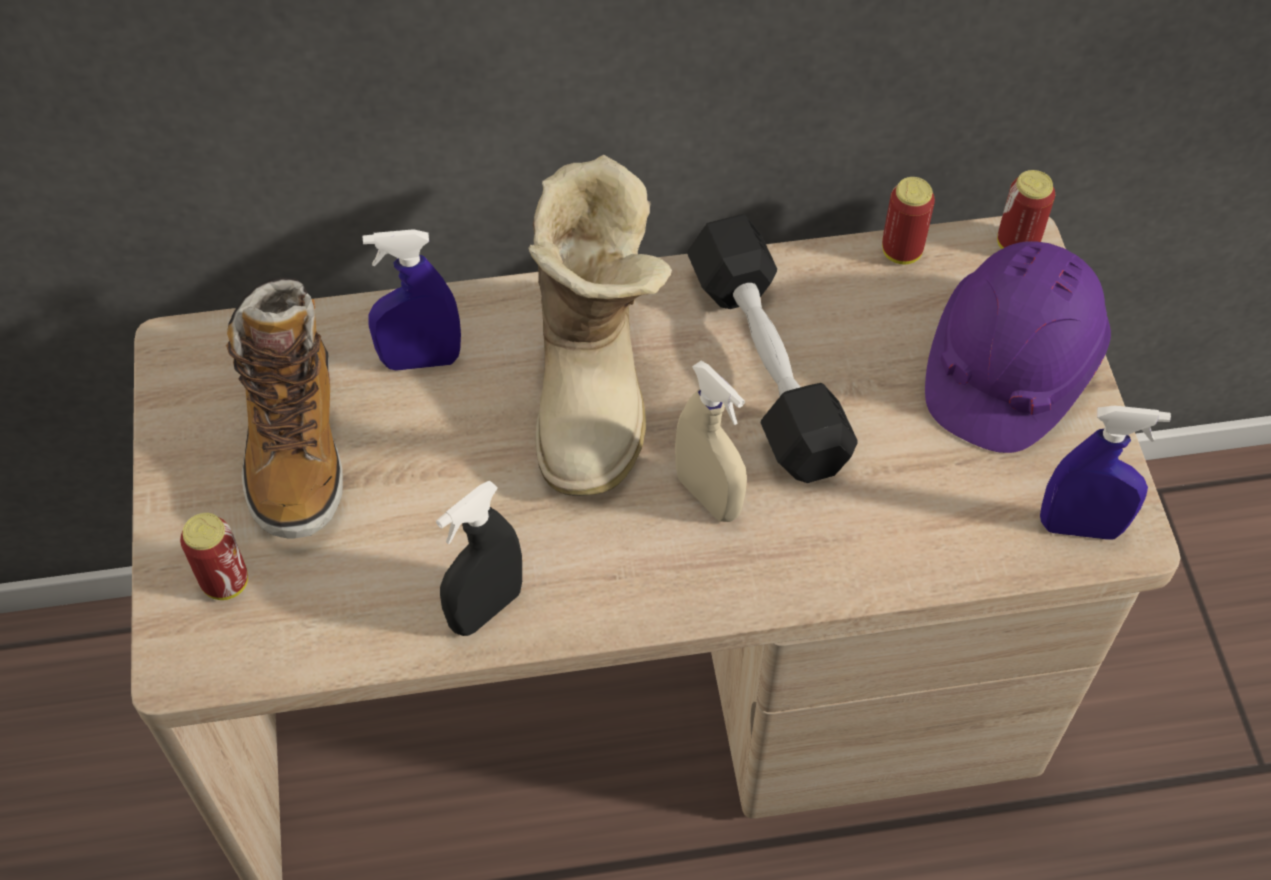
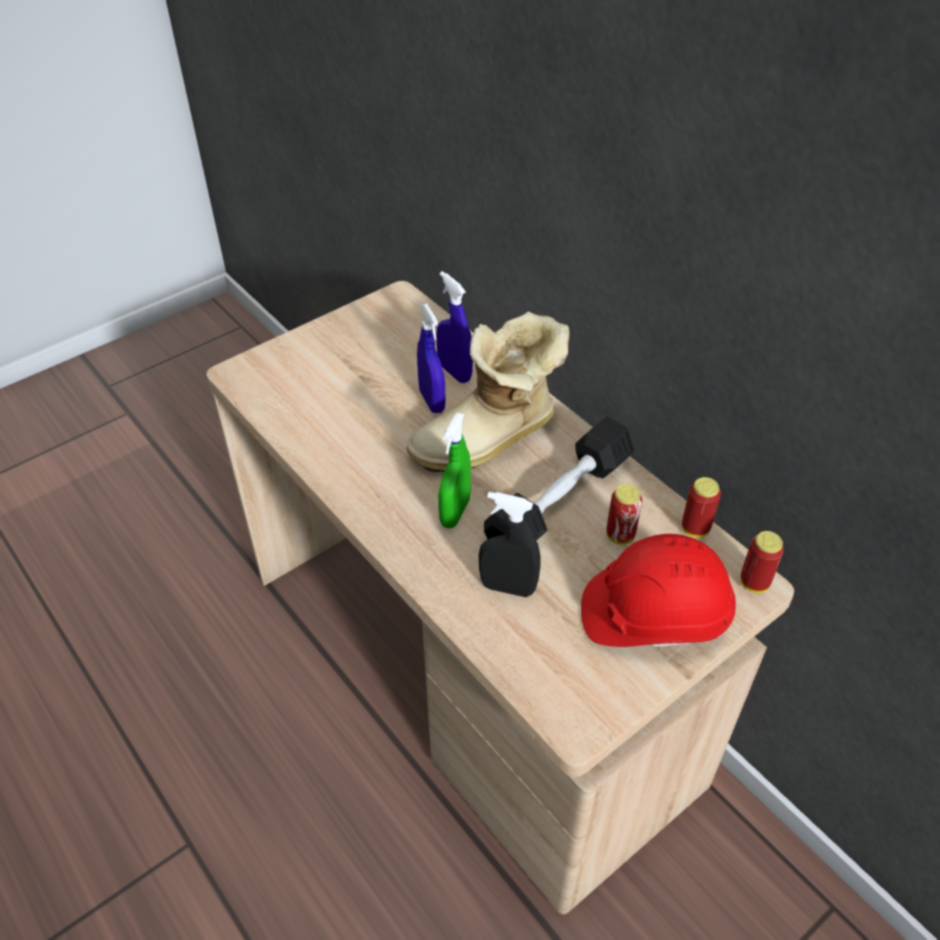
camera: 60 degrees right, 10 degrees down
can [180,513,248,600] -> can moved to [606,484,642,545]
boot [226,277,343,538] -> none
black spray bottle [436,480,522,636] -> black spray bottle moved to [479,492,541,597]
beige spray bottle [675,361,747,522] -> green spray bottle [438,412,471,528]
purple hard hat [925,241,1111,453] -> red hard hat [581,534,736,648]
blue spray bottle [1040,405,1171,540] -> blue spray bottle moved to [417,303,446,413]

